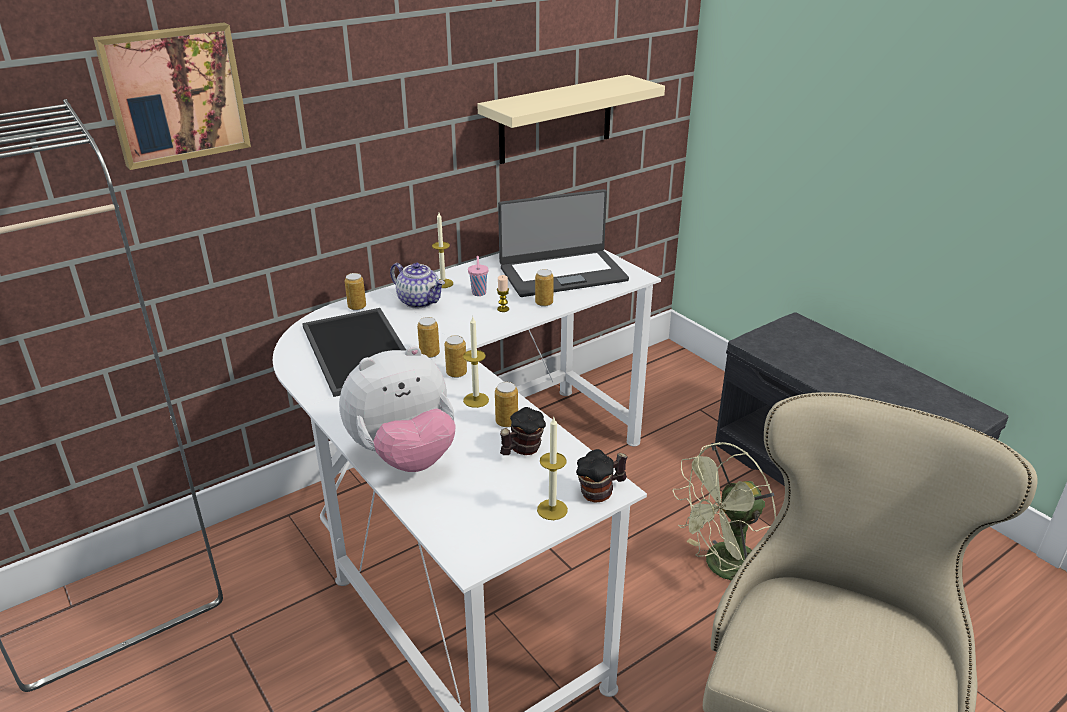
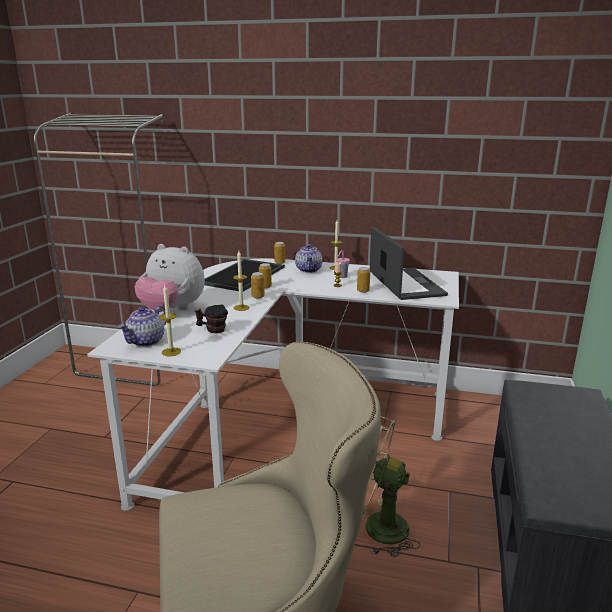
camera: 50 degrees right, 10 degrees down
picture [93,22,251,170] -> none
beige shelf [477,75,665,164] -> none
can [495,382,518,427] -> none
laptop [498,189,629,297] -> laptop turned 135 degrees counterclockwise [370,227,448,300]
mug [576,449,628,503] -> none
none -> teapot [118,306,166,347]

